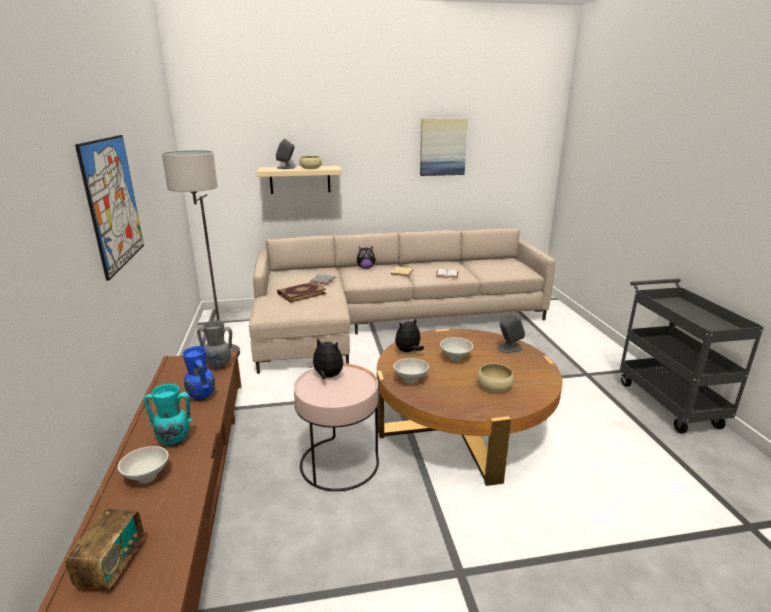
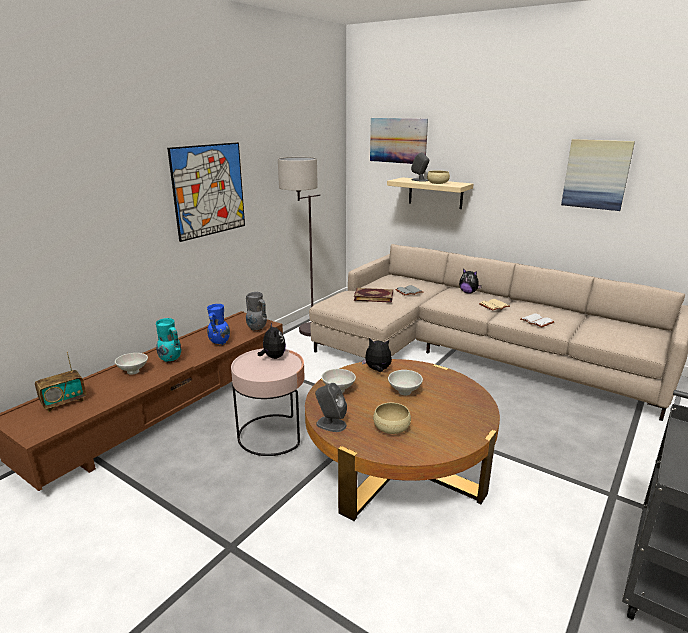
camera: 45 degrees right, 0 degrees up
grey speaker [497,313,525,353] -> grey speaker moved to [315,383,347,432]
none -> picture [370,118,428,164]

